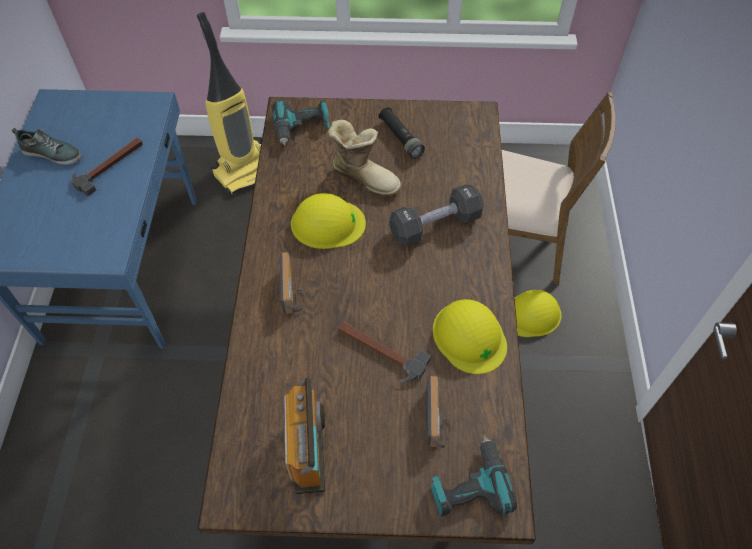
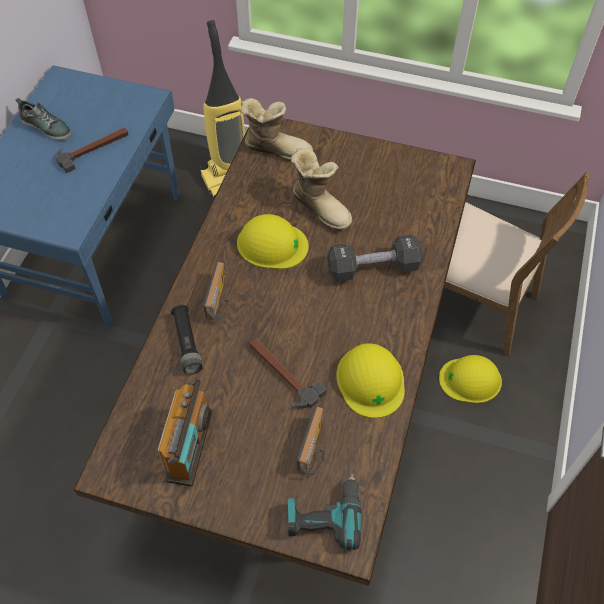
camera: 15 degrees right, 0 degrees up
power drill [272,100,330,146] -> boot [240,98,313,162]
black flashlight [378,107,425,159] -> black flashlight moved to [171,305,202,374]

